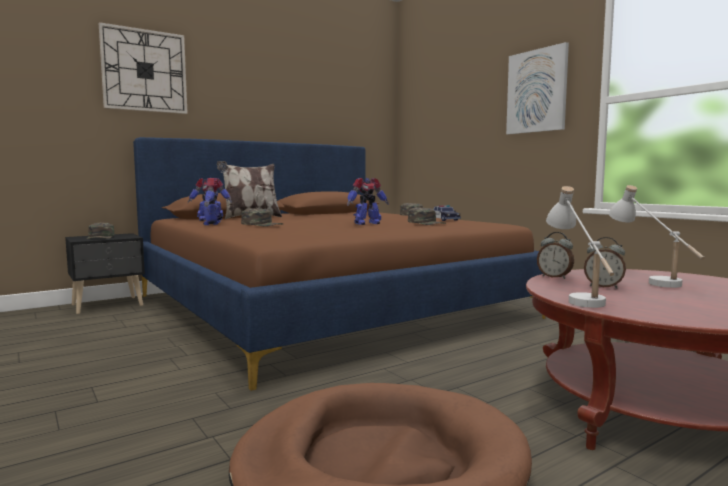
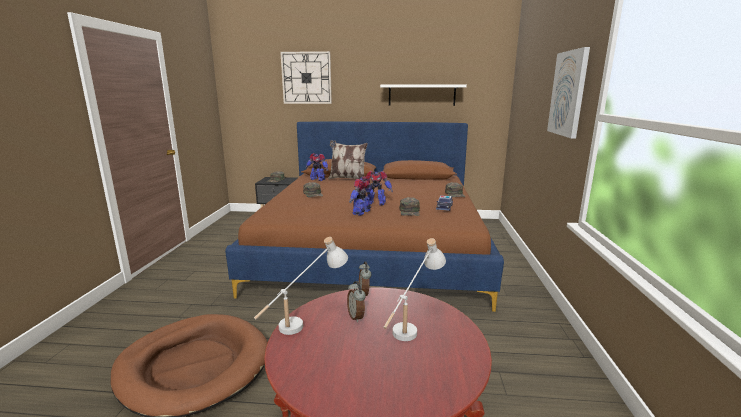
camera: 40 degrees right, 10 degrees up
toy robot [202,177,223,225] -> toy robot moved to [349,177,371,216]
none -> white shelf [380,84,467,106]

